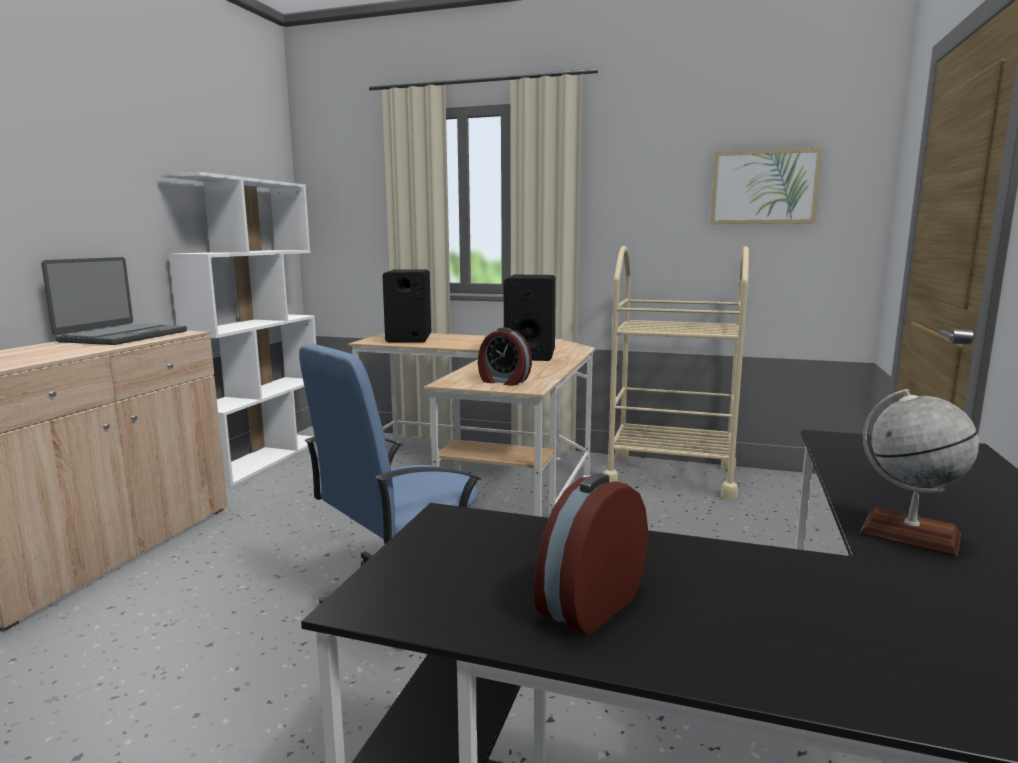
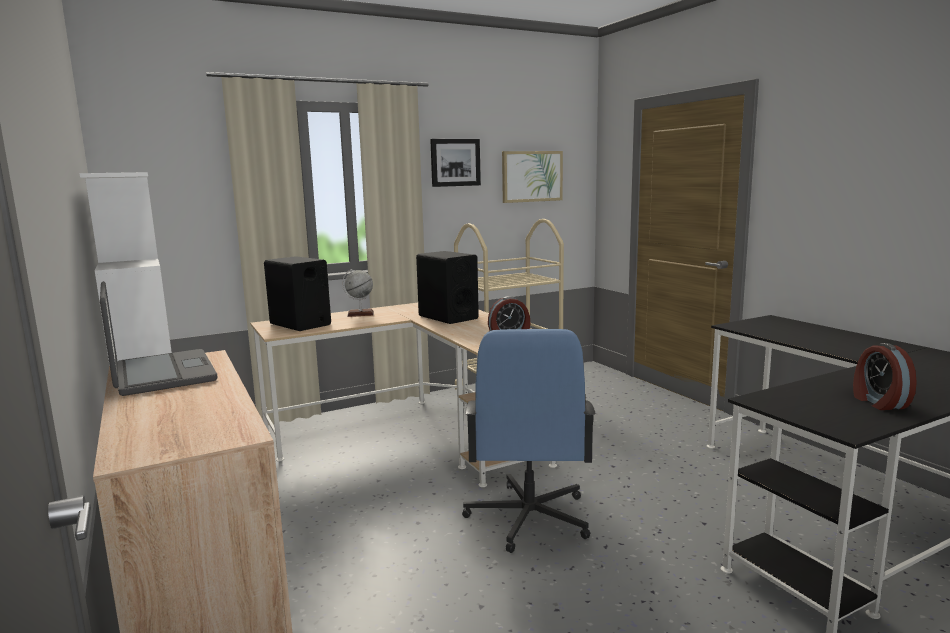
camera: 45 degrees left, 0 degrees up
globe [860,389,979,557] -> globe moved to [342,269,374,317]
none -> picture [430,139,481,187]

